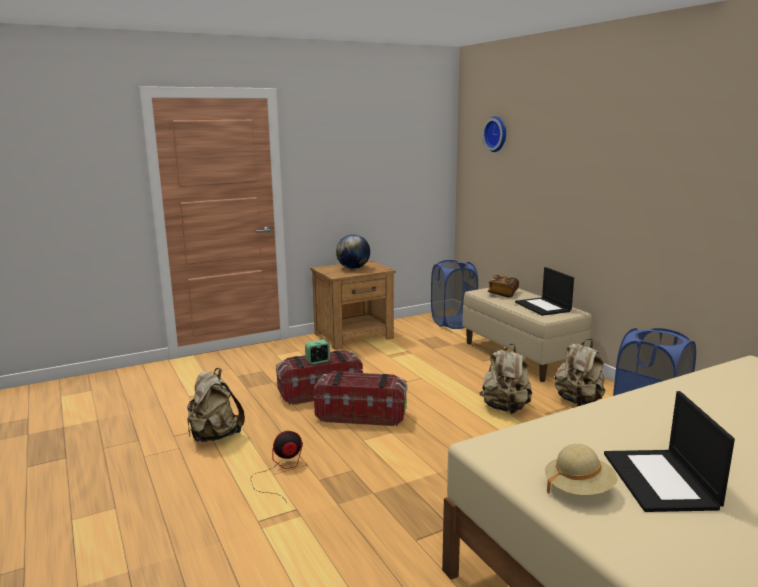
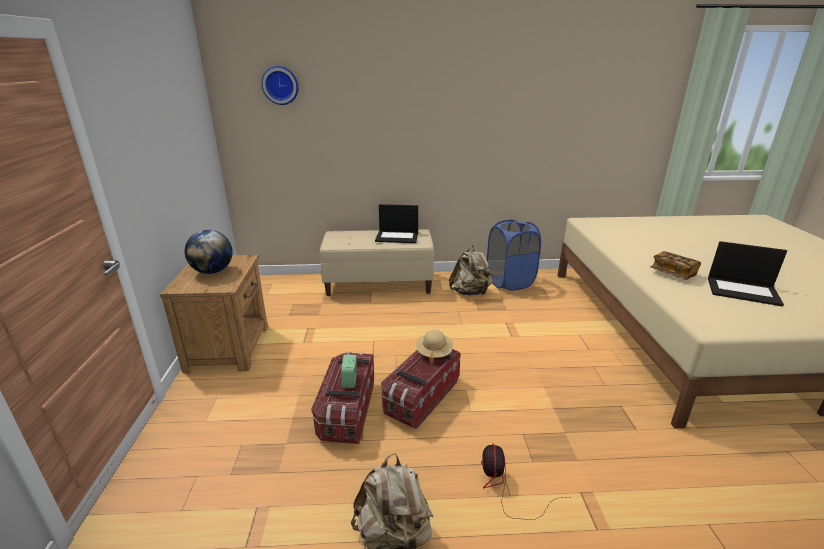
camera: 65 degrees left, 10 degrees up
blue laundry basket [431,260,478,329] -> none
beige backpack [480,344,532,414] -> none
book [488,275,519,298] -> book moved to [651,251,701,280]
beige hat [545,444,617,495] -> beige hat moved to [416,330,453,364]

